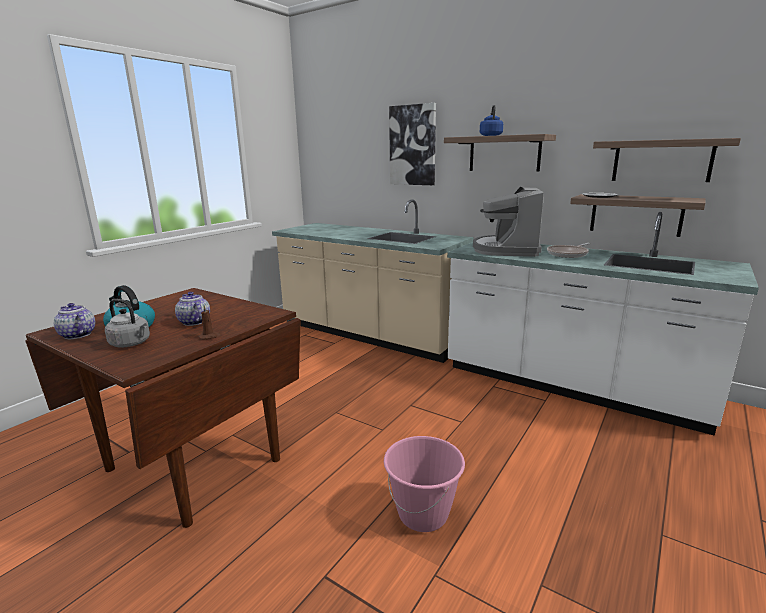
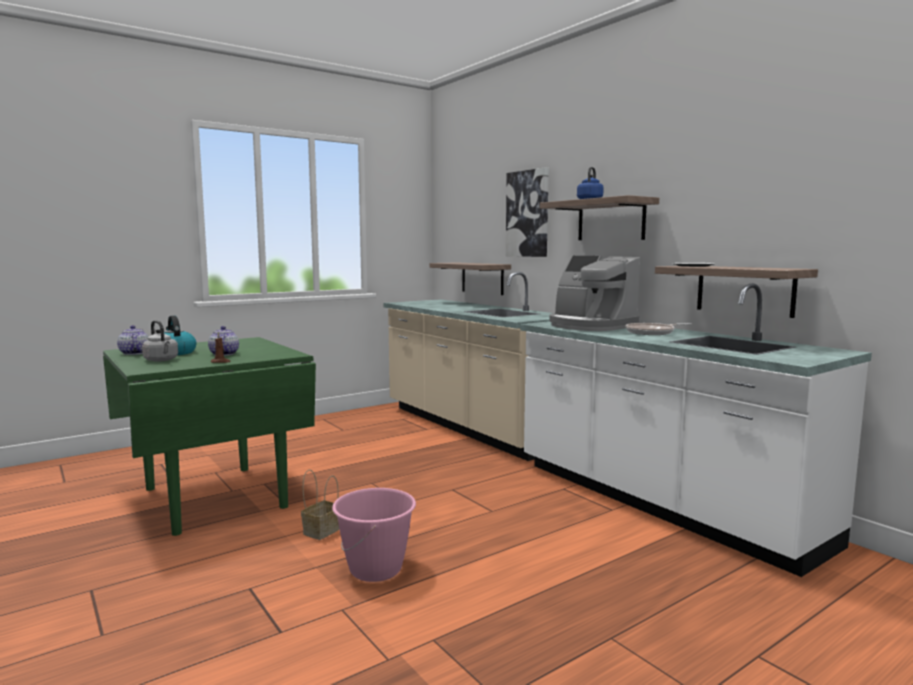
camera: 20 degrees right, 10 degrees down
brown dining table [25,288,301,528] -> green dining table [103,337,316,536]
coffee machine [473,187,544,257] -> coffee machine turned 75 degrees counterclockwise [549,256,640,331]
shelf [593,138,741,182] -> shelf moved to [429,263,511,295]
none -> basket [301,470,340,540]

